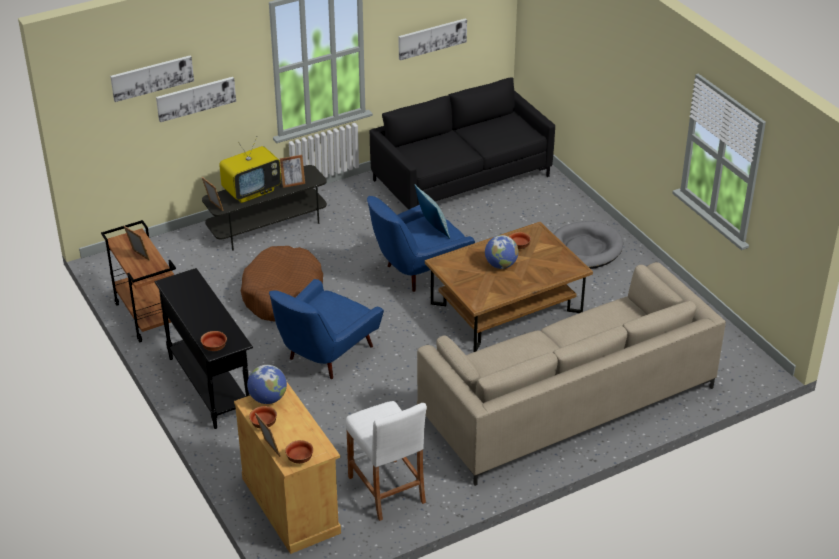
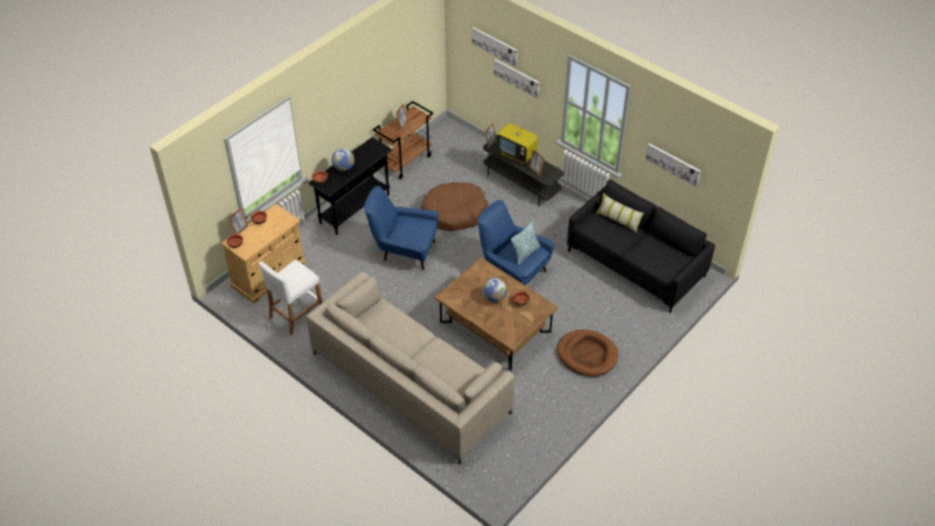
camera: 70 degrees right, 10 degrees up
globe [247,365,287,404] -> globe moved to [332,148,355,171]
grey dog bed [553,221,623,269] -> brown dog bed [557,330,618,376]
none -> pillow [596,193,644,233]

